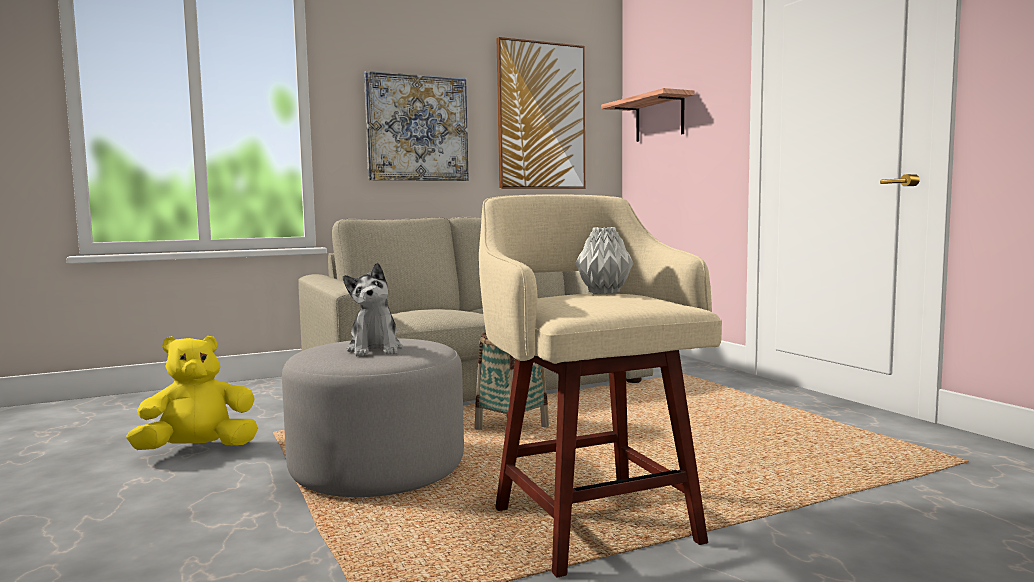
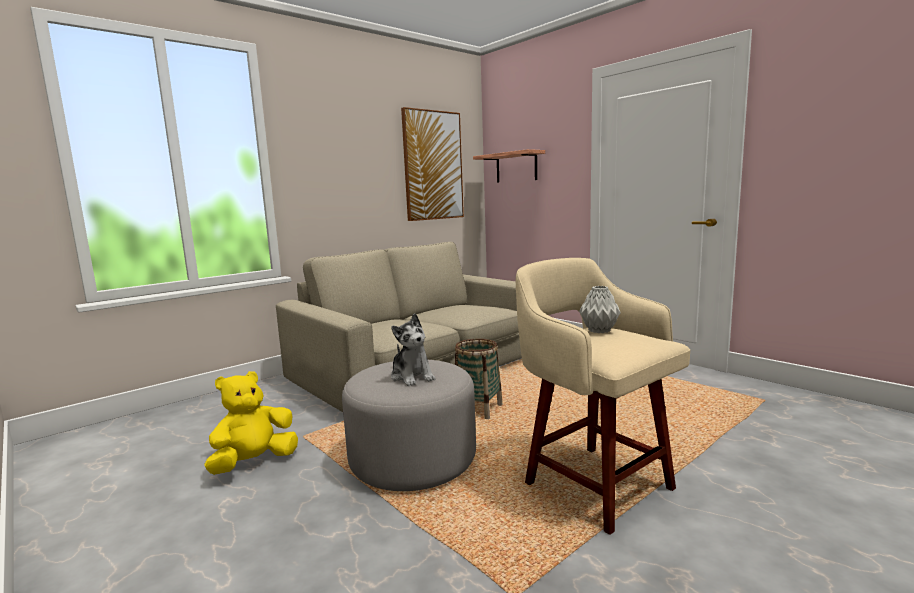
camera: 15 degrees left, 5 degrees up
picture [364,71,469,181] -> none

